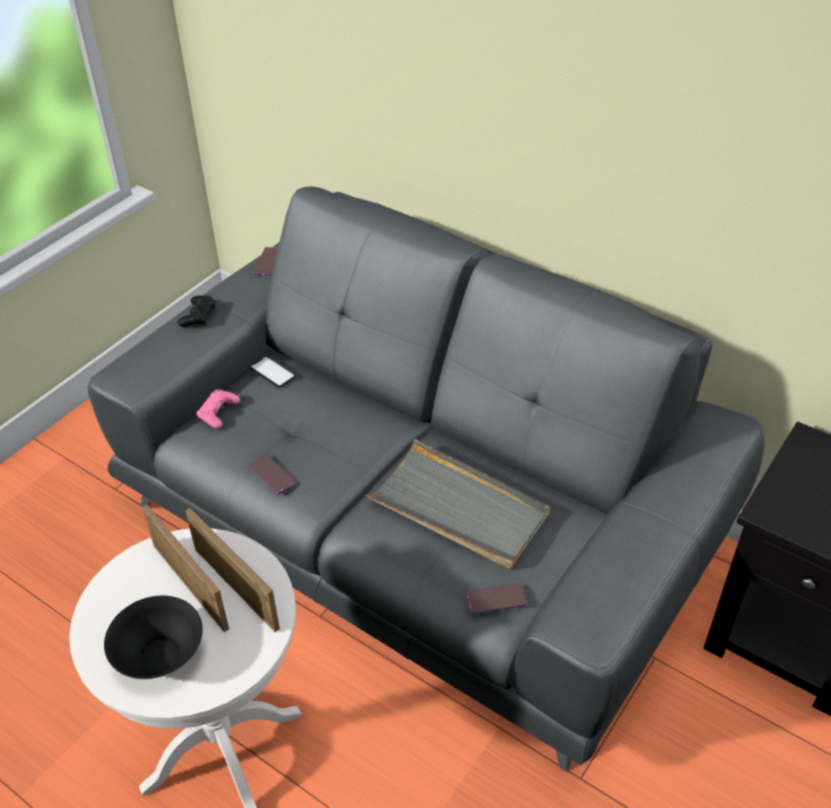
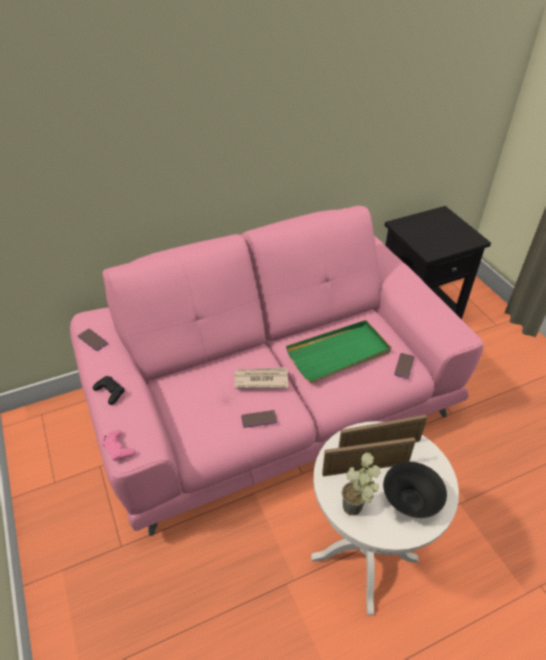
camera: 60 degrees left, 0 degrees up
grey sofa [88,186,765,772] -> pink sofa [70,206,483,536]
pink game controller [197,389,240,429] -> pink game controller moved to [101,430,136,461]
phone [250,356,296,388] -> none
grey tray [366,438,550,568] -> green tray [286,320,391,383]
none -> newspaper [234,367,288,389]
none -> potted plant [342,452,380,515]

